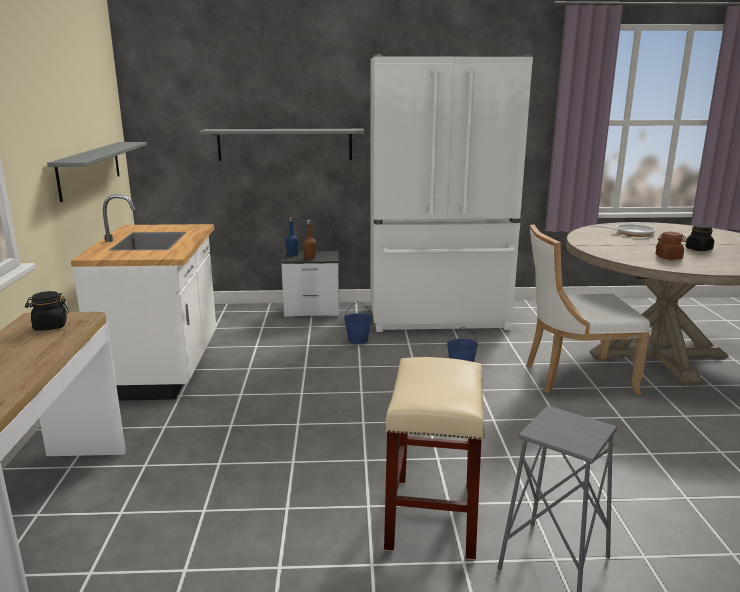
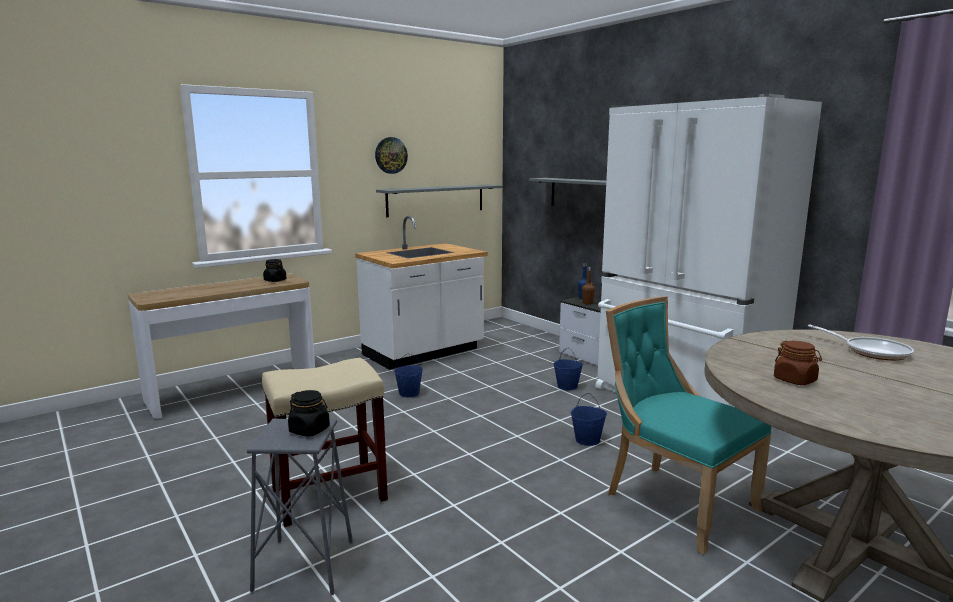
camera: 55 degrees right, 5 degrees down
white chair [526,224,650,395] -> turquoise chair [606,296,772,555]
black jar [686,224,714,251] -> black jar moved to [288,390,330,437]
none -> wall clock [375,137,408,174]
none -> blue bucket [394,354,423,397]

